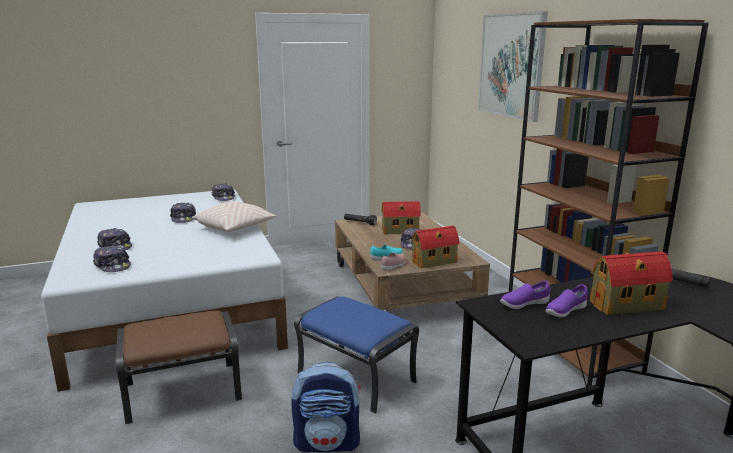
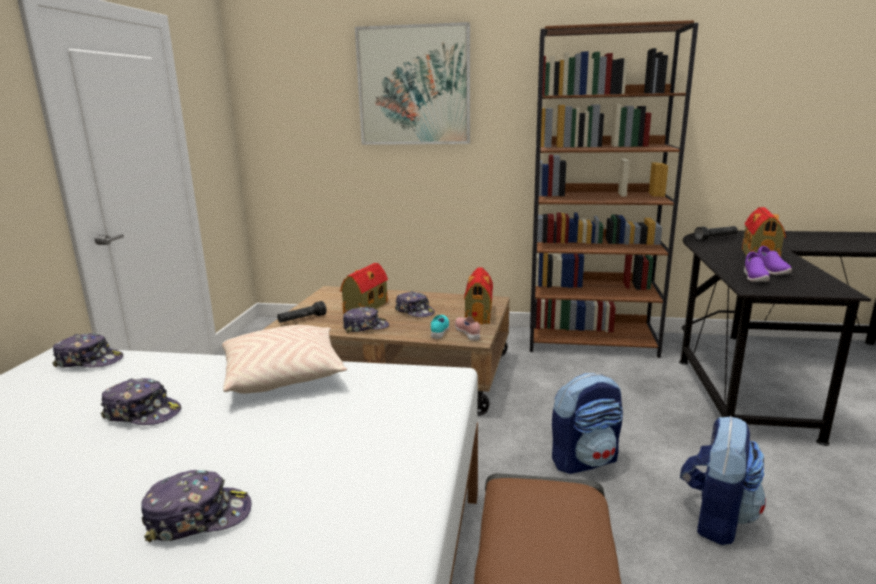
camera: 60 degrees left, 0 degrees up
cap [93,245,131,272] -> cap moved to [343,307,389,333]
blue ottoman [294,296,419,414] -> backpack [552,373,623,474]

